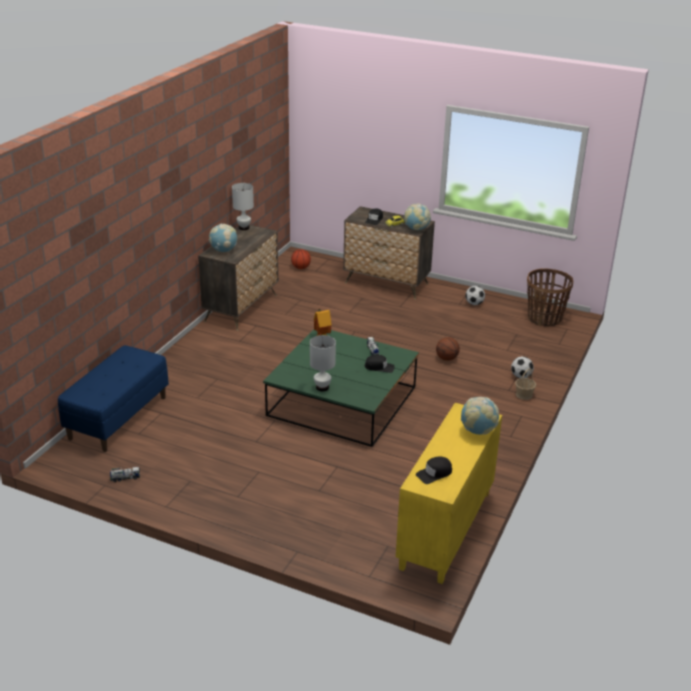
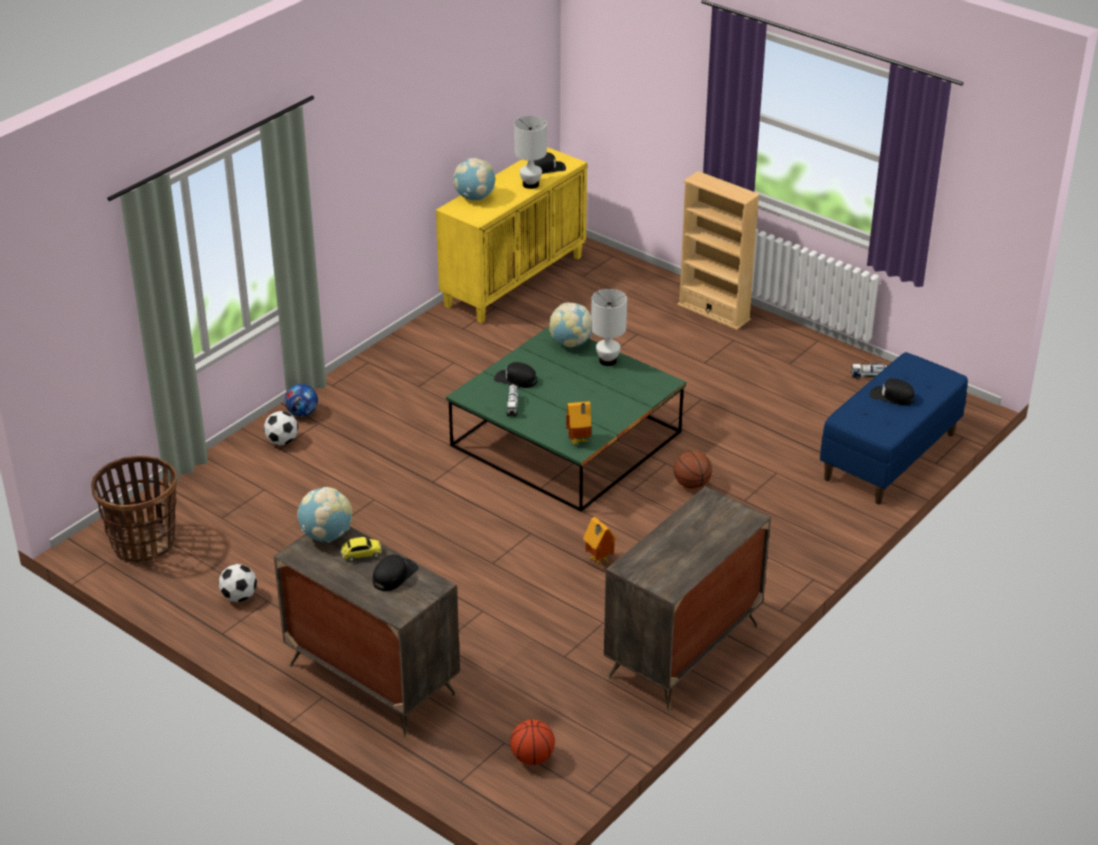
camera: 165 degrees left, 5 degrees up
globe [209,224,237,252] -> globe moved to [549,302,592,347]
white table lamp [232,183,254,230] -> white table lamp moved to [514,116,547,189]
basketball [436,337,460,361] -> basketball moved to [674,451,712,489]
basket [515,368,536,400] -> football [285,384,318,417]
none -> toy house [583,517,617,566]
none -> beige bookcase [677,171,760,330]
none -> black cap [870,379,915,405]

